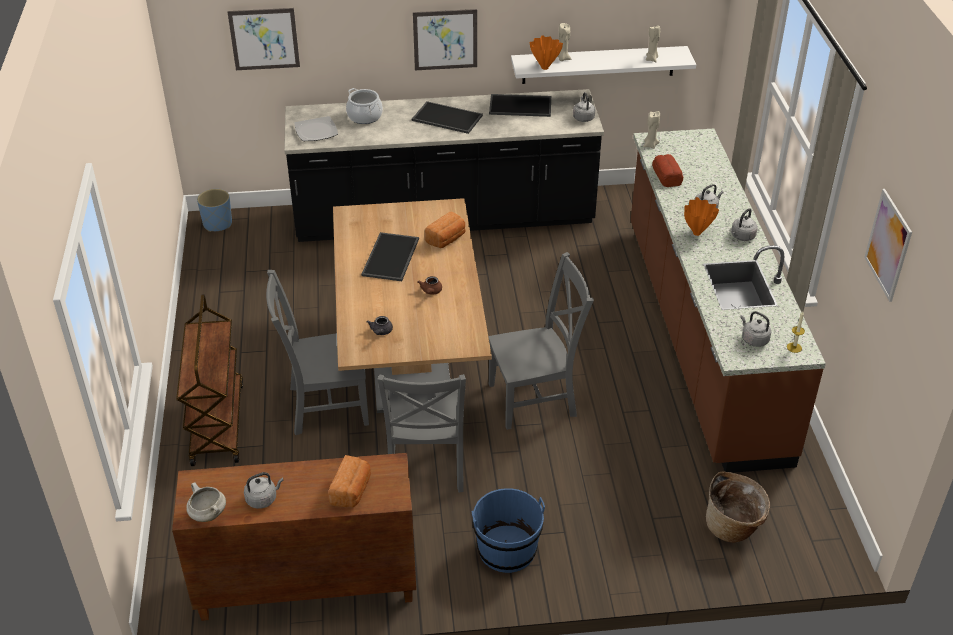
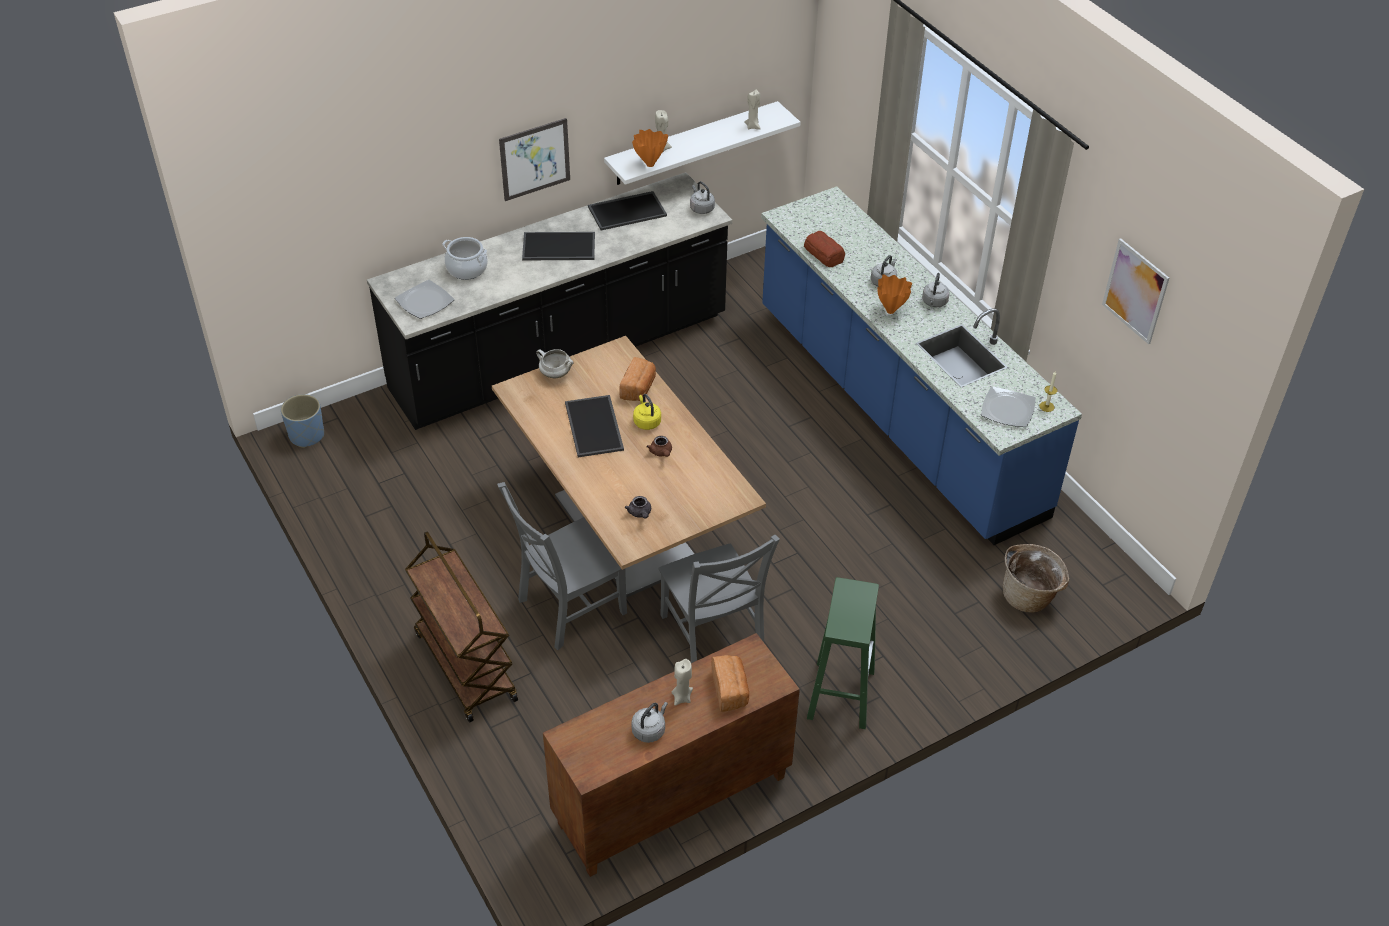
camera: 25 degrees left, 5 degrees up
white cooking pot [186,482,226,522] -> white cooking pot moved to [536,349,574,378]
picture [228,8,300,70] -> none
blue bucket [471,488,545,573] -> green stool [807,577,879,729]
grey chair [488,252,594,430] -> none
brown counter [631,129,826,473] -> blue counter [761,186,1082,545]
beige candle [643,111,660,149] -> beige candle moved to [672,659,693,705]
grey kettle [740,311,771,347] -> plate [981,386,1036,427]
none -> yellow kettle [633,394,661,430]

